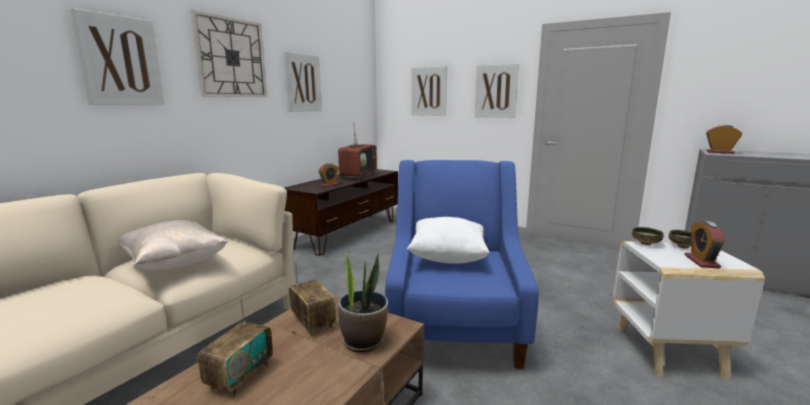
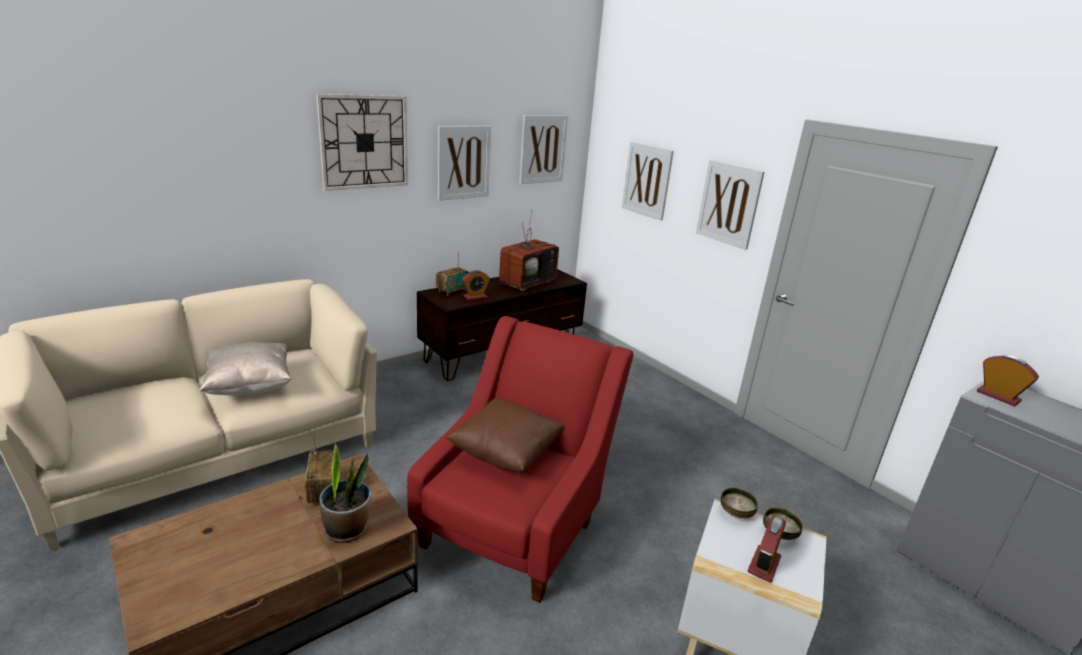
camera: 20 degrees right, 10 degrees up
picture [70,8,165,105] -> picture moved to [519,115,568,184]
radio [198,293,273,397] -> radio moved to [436,252,469,296]
blue armchair [385,160,539,369] -> red armchair [407,316,634,603]
white pillow [406,217,490,264] -> brown pillow [445,398,565,472]

